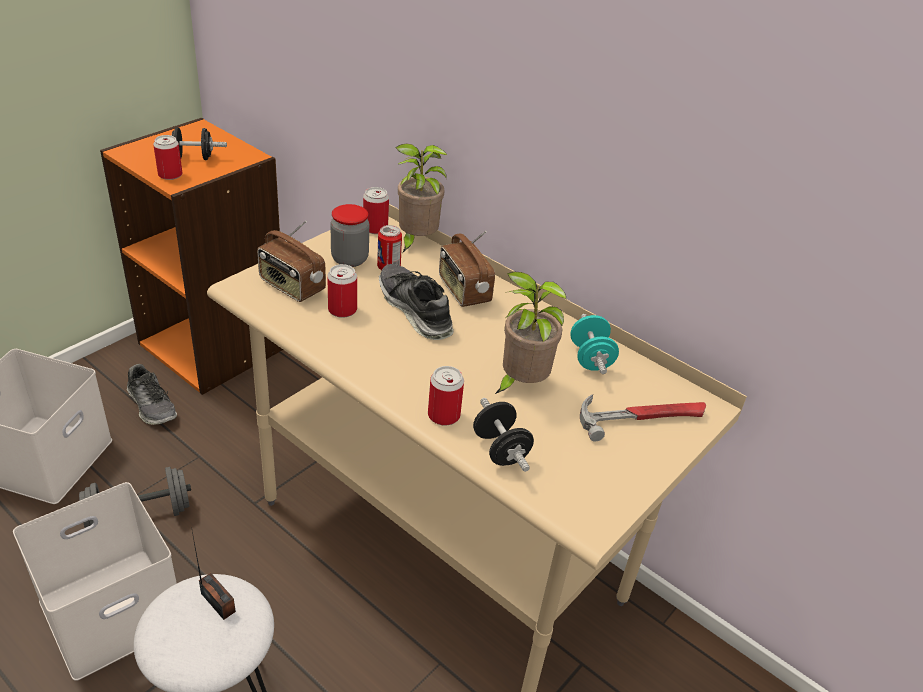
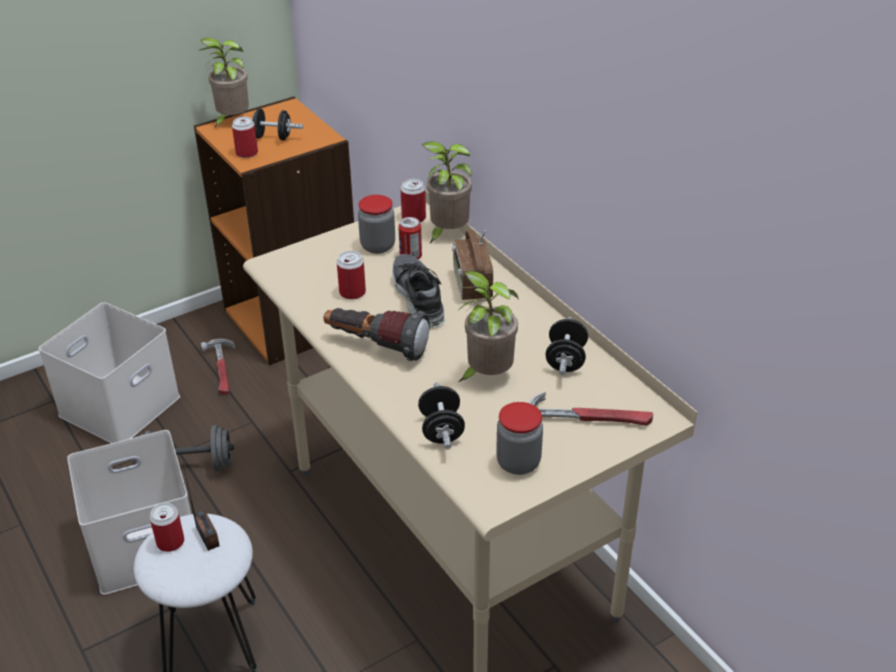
camera: 20 degrees right, 0 degrees up
shoe [127,364,177,425] -> hammer [201,339,236,395]
radio [257,221,326,302] -> none
can [428,366,464,426] -> can moved to [150,503,184,552]
turquoise dumbbell [570,314,619,374] -> black dumbbell [546,317,588,375]
none -> potted plant [200,38,249,128]
none -> flashlight [323,308,430,361]
none -> jar [496,402,543,475]

